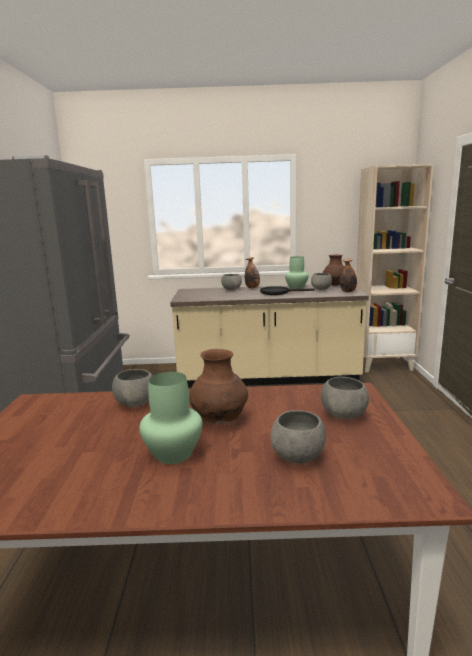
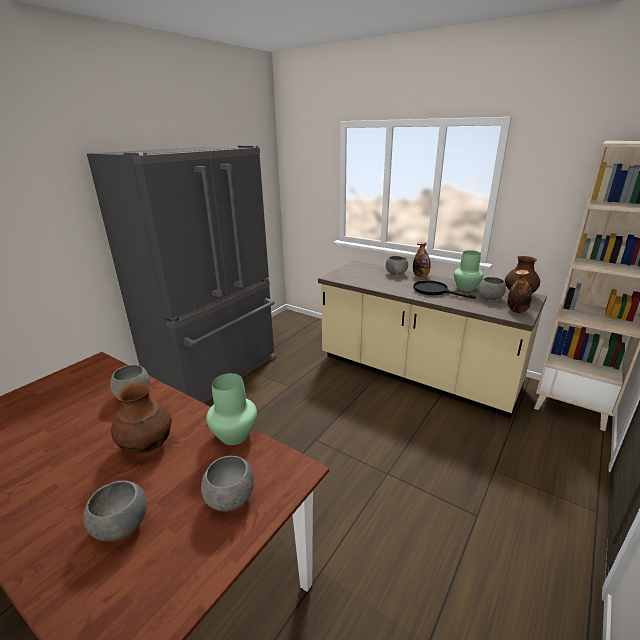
camera: 35 degrees right, 10 degrees up
green vase [139,372,202,464] -> green vase moved to [206,373,257,445]

